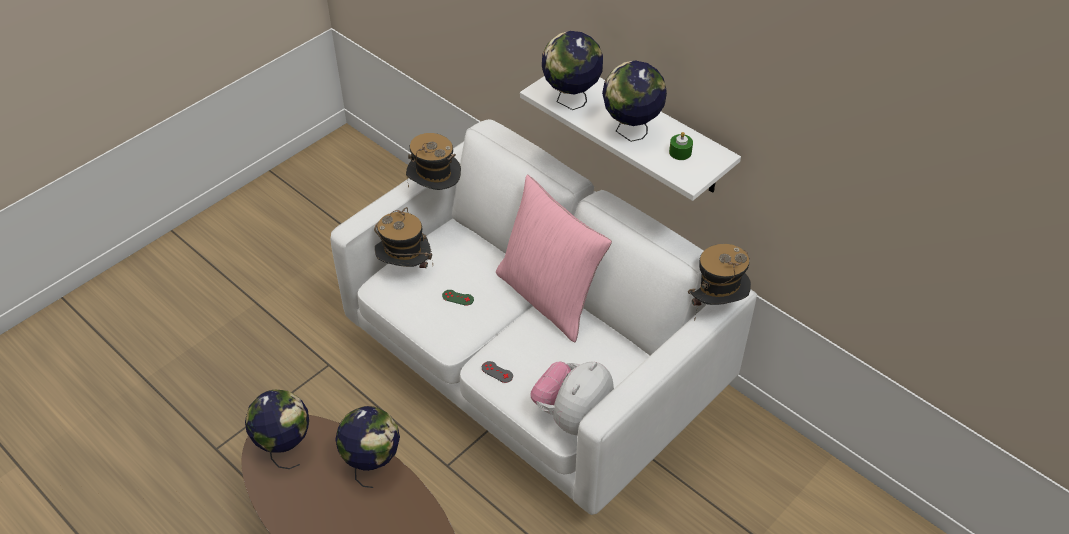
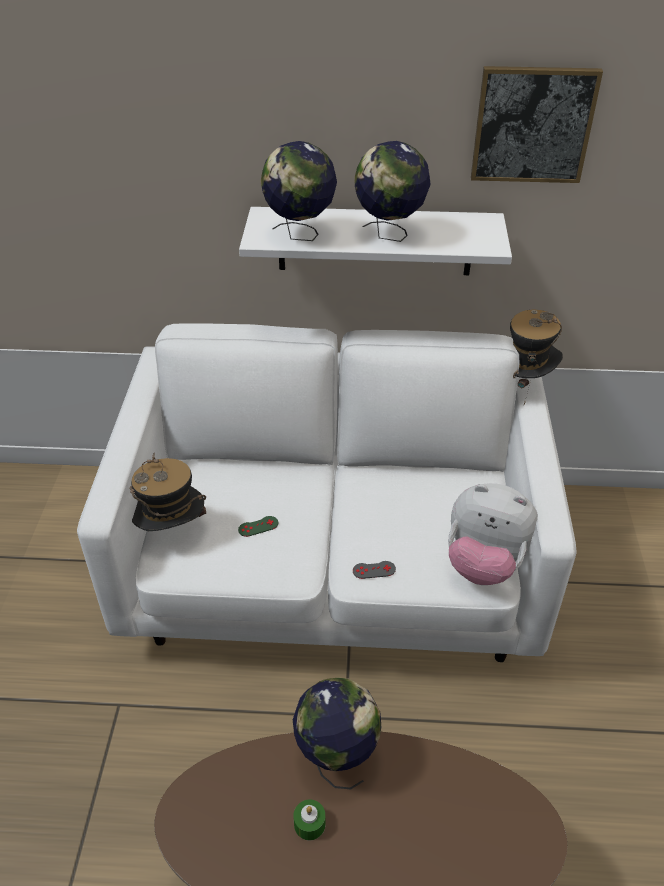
camera: 40 degrees left, 5 degrees down
globe [245,390,309,469] -> none
hat [406,133,461,190] -> none
pink pillow [496,175,612,342] -> none
plush toy [531,361,614,435] -> plush toy turned 60 degrees counterclockwise [448,483,538,585]
green candle [669,132,693,160] -> green candle moved to [293,799,325,840]
none -> picture [471,66,603,183]

